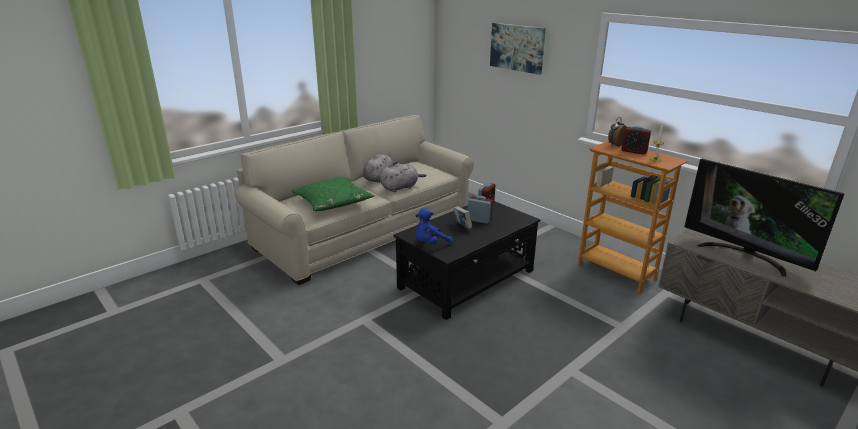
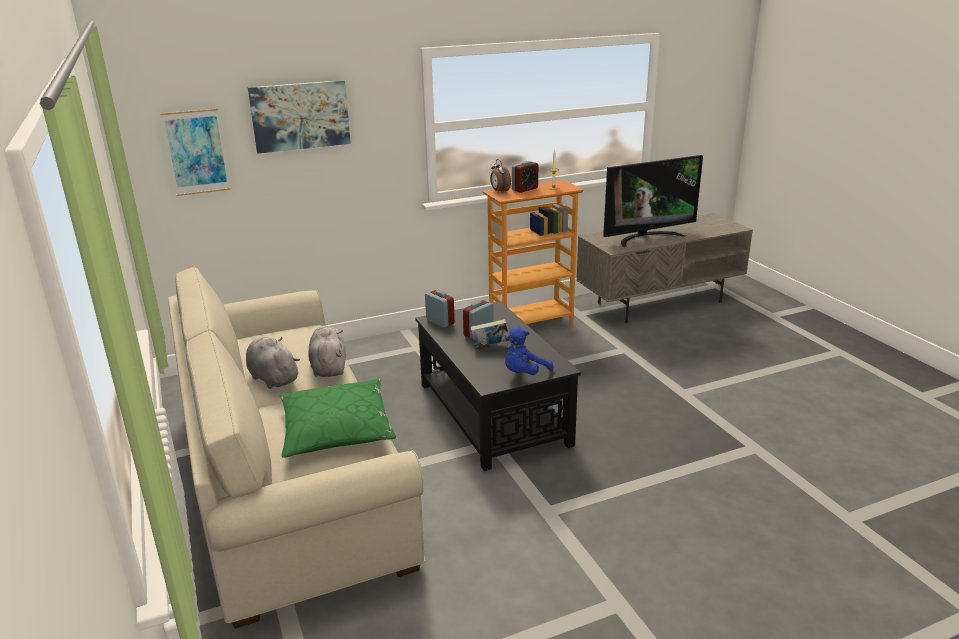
camera: 70 degrees left, 0 degrees up
blue plush toy [415,208,453,245] -> blue plush toy turned 60 degrees clockwise [505,327,554,375]
none -> picture [160,108,231,196]

